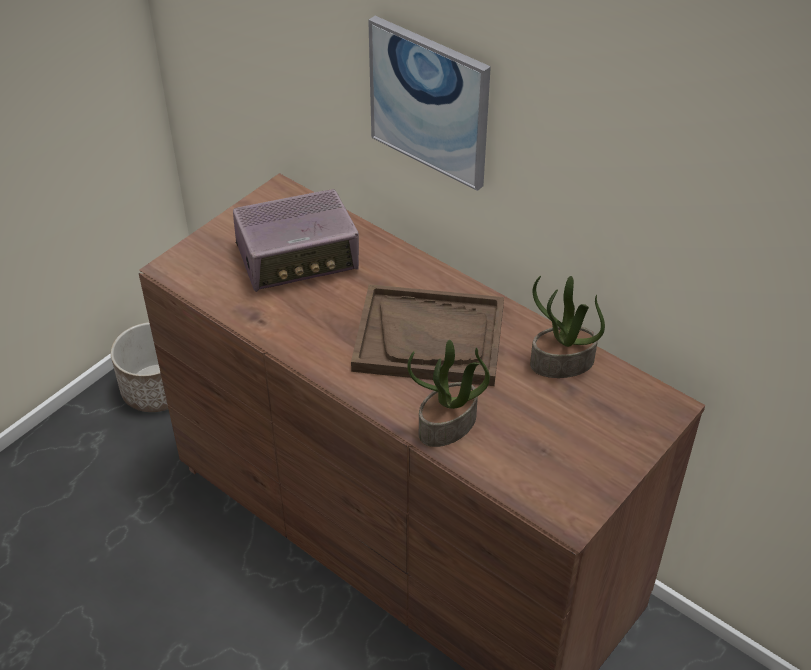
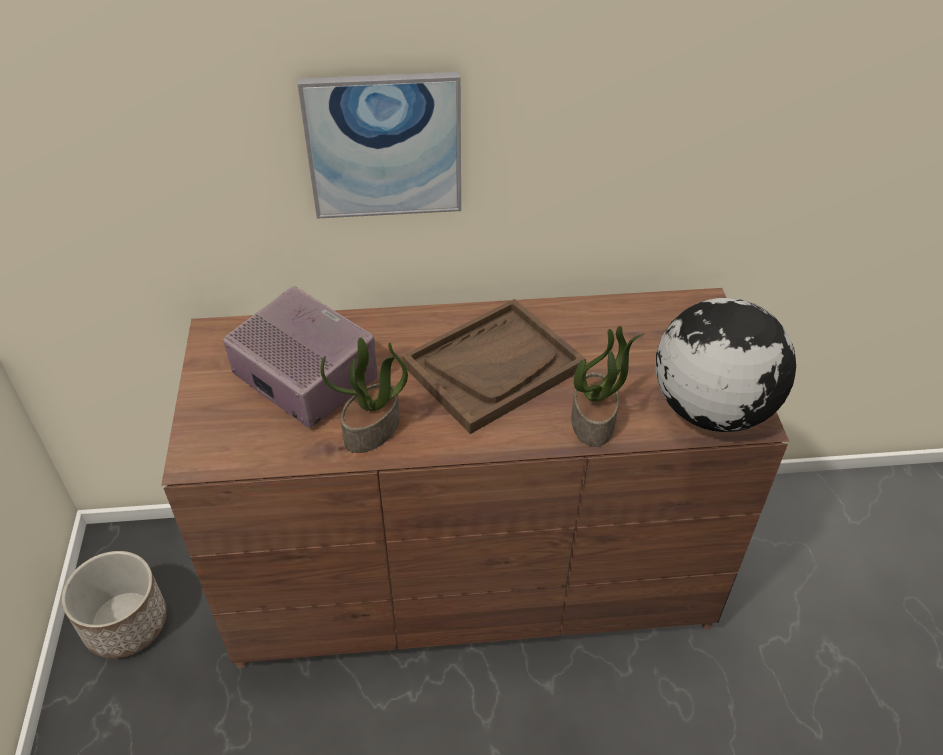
camera: 45 degrees left, 0 degrees up
radio [233,189,359,292] -> radio turned 75 degrees counterclockwise [223,286,378,428]
potted plant [530,276,605,378] -> potted plant moved to [320,338,408,453]
none -> globe [656,298,796,432]

